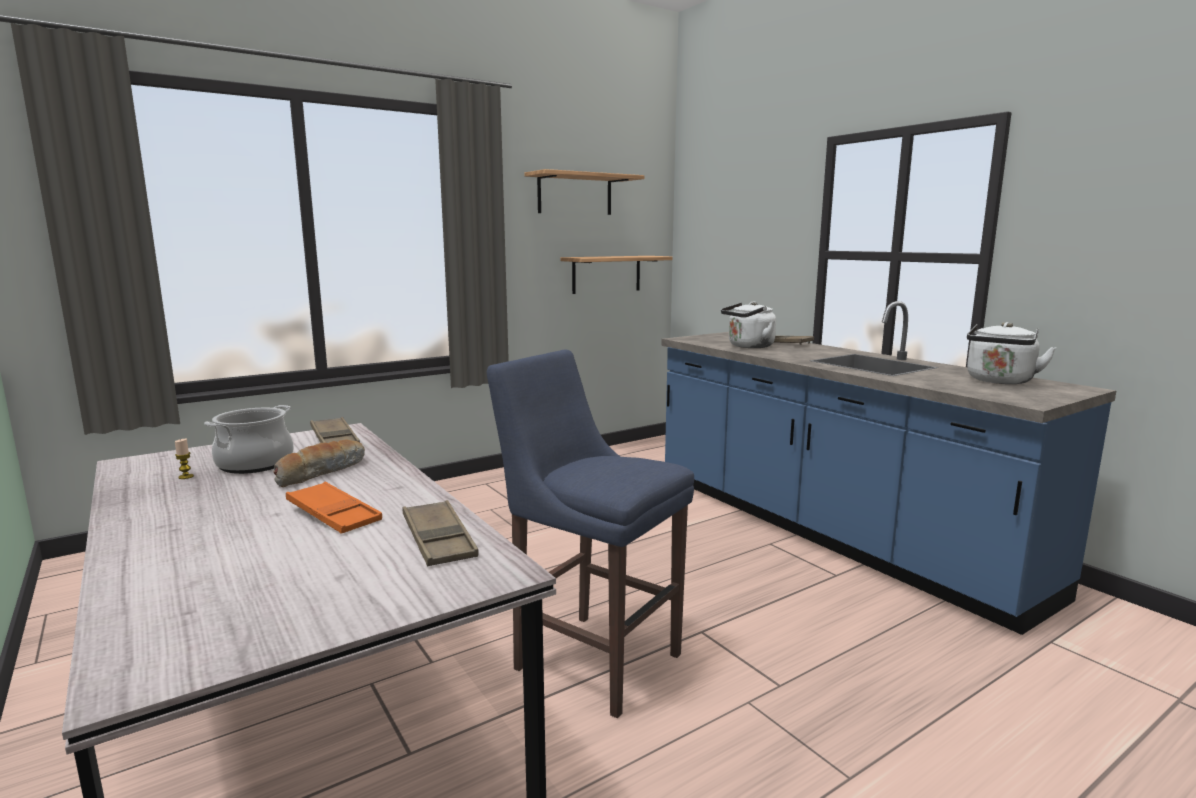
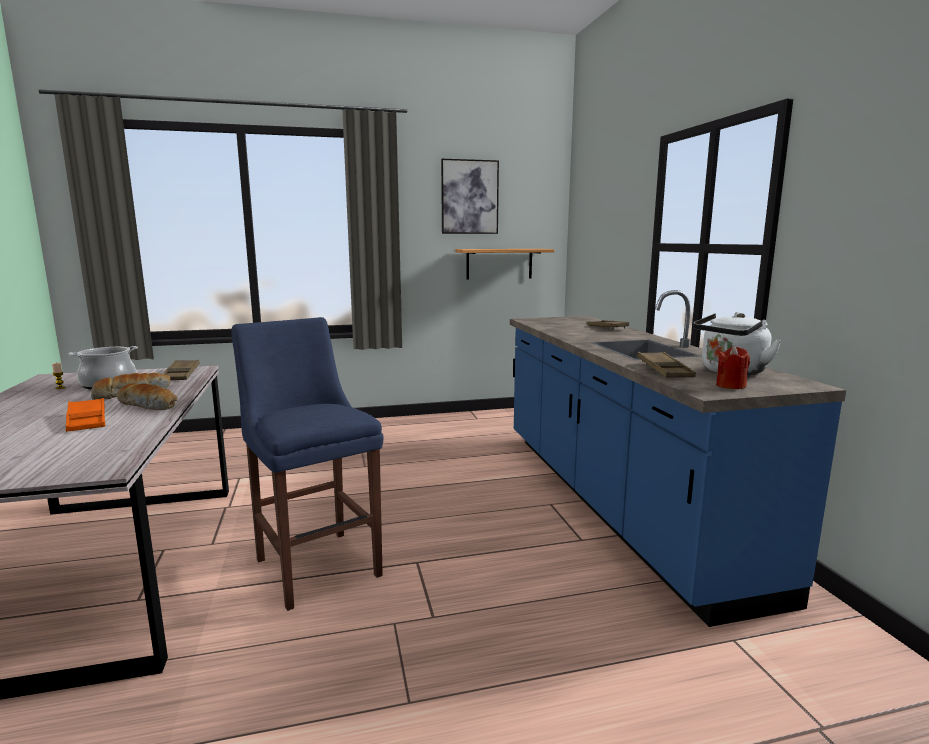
camera: 20 degrees right, 0 degrees up
brown tray [403,500,479,566] -> brown tray moved to [637,352,696,378]
shelf [524,169,644,215] -> picture [441,159,499,234]
white kettle [721,301,776,348] -> none
none -> bread [117,383,177,410]
none -> red candle [716,346,750,389]

